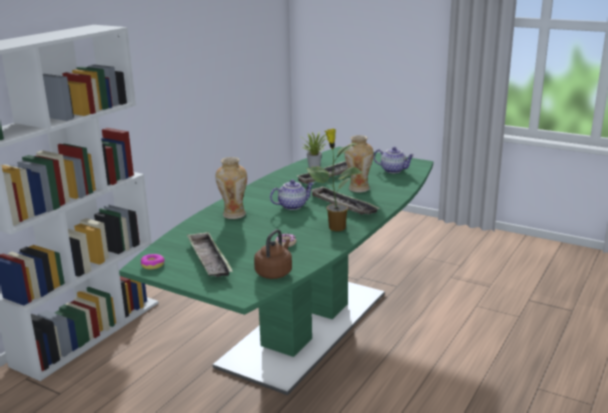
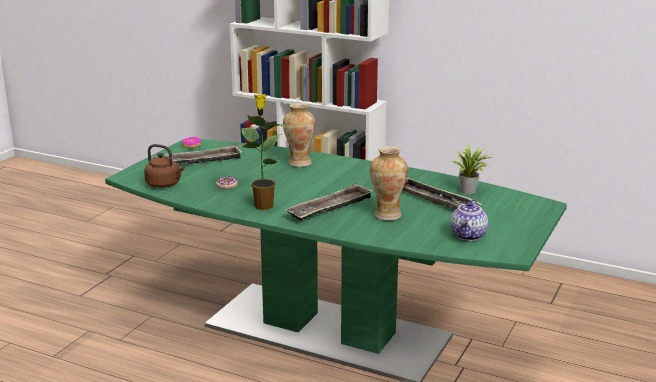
camera: 85 degrees right, 0 degrees up
teapot [270,180,314,210] -> none

